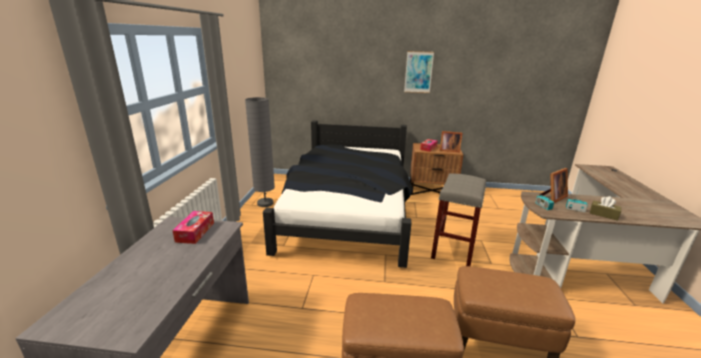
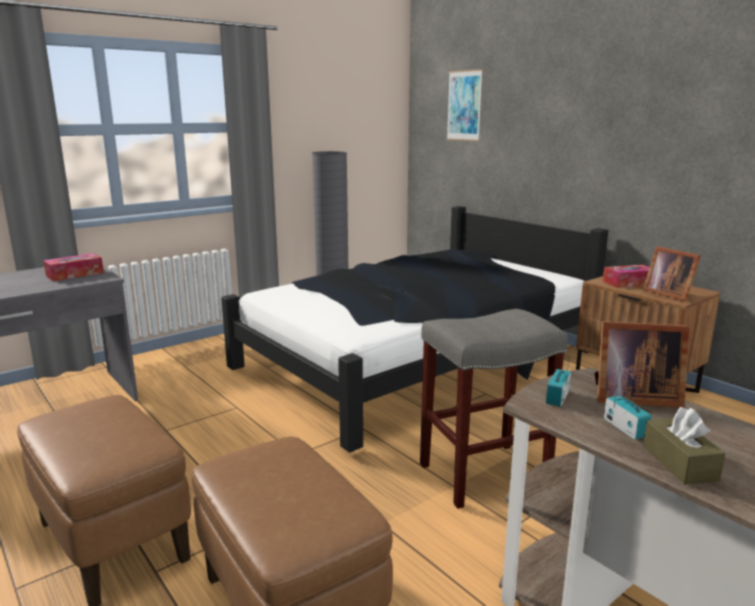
camera: 45 degrees right, 5 degrees down
picture [404,51,434,93] -> picture moved to [447,69,483,141]

